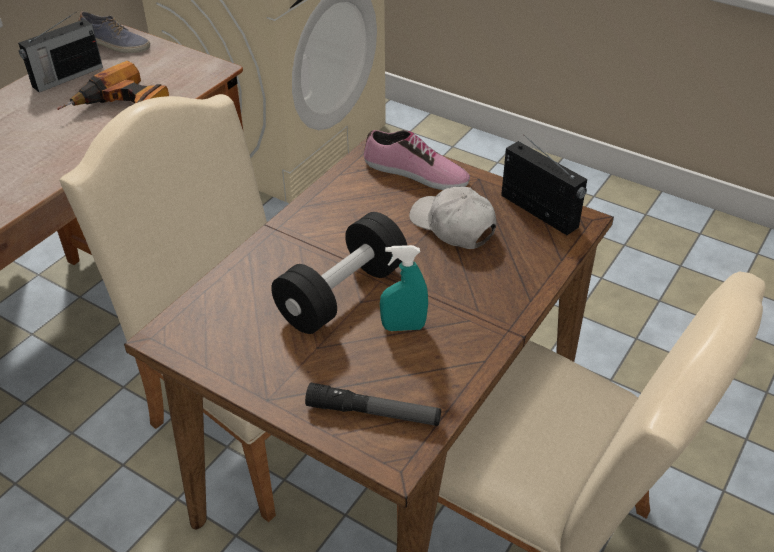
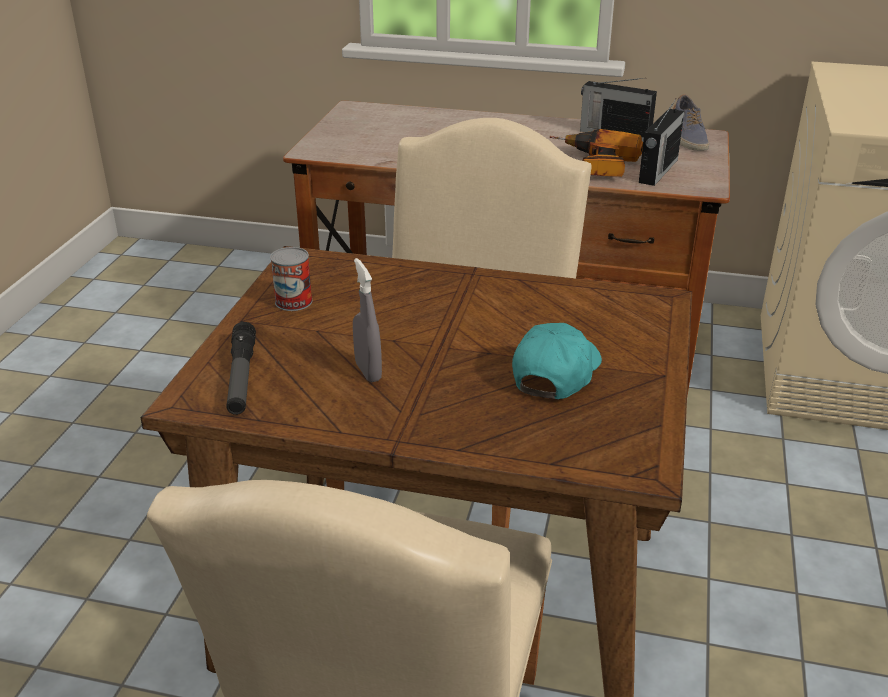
camera: 70 degrees right, 10 degrees down
black dumbbell [271,212,407,334] -> none
shoe [364,130,470,190] -> none
turquoise spray bottle [380,245,428,331] -> grey spray bottle [353,258,382,382]
white cap [409,187,497,249] -> turquoise cap [512,323,602,399]
radio [501,134,587,235] -> radio moved to [639,99,684,186]
none -> can [270,247,313,311]

